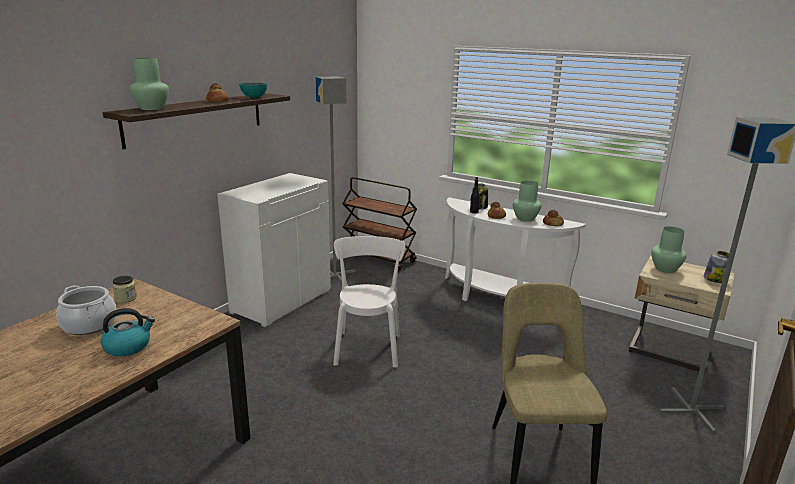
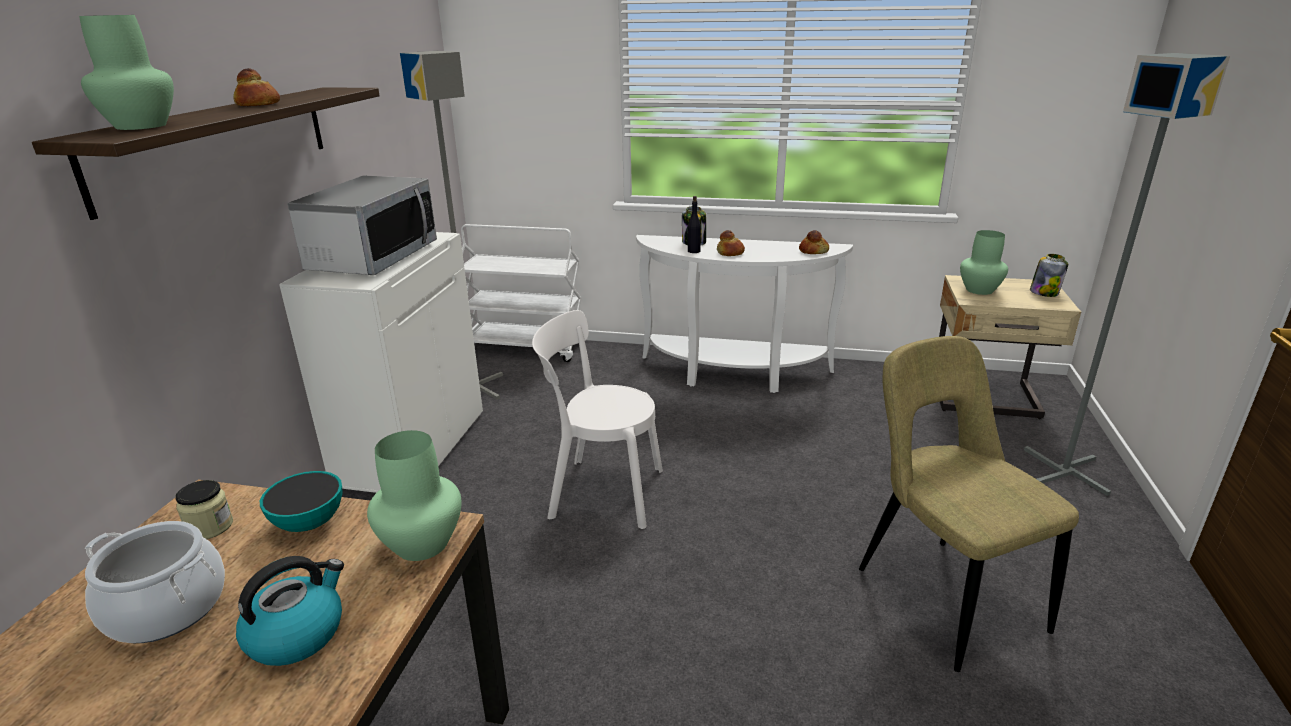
camera: 20 degrees left, 5 degrees up
bowl [239,83,267,98] -> bowl moved to [260,471,343,532]
white chair [333,236,405,368] -> white chair turned 60 degrees counterclockwise [532,310,663,529]
brown cart [342,177,417,272] -> white cart [461,224,581,362]
green vase [513,181,542,222] -> green vase moved to [367,430,462,561]
none -> microwave [287,176,437,275]

